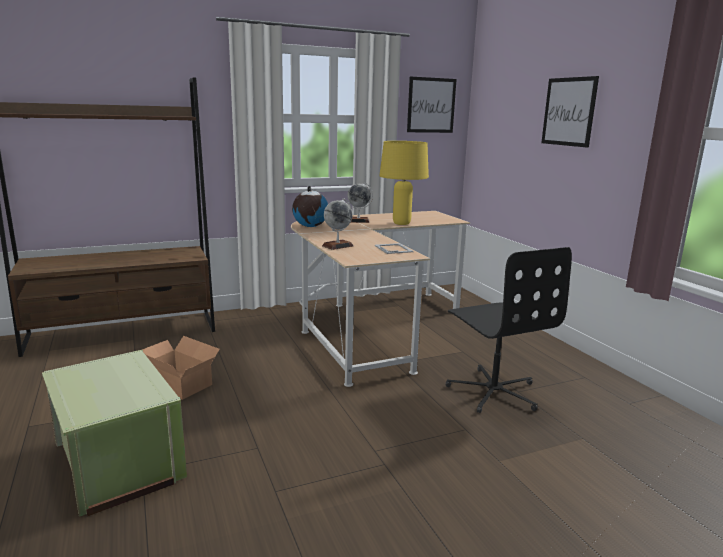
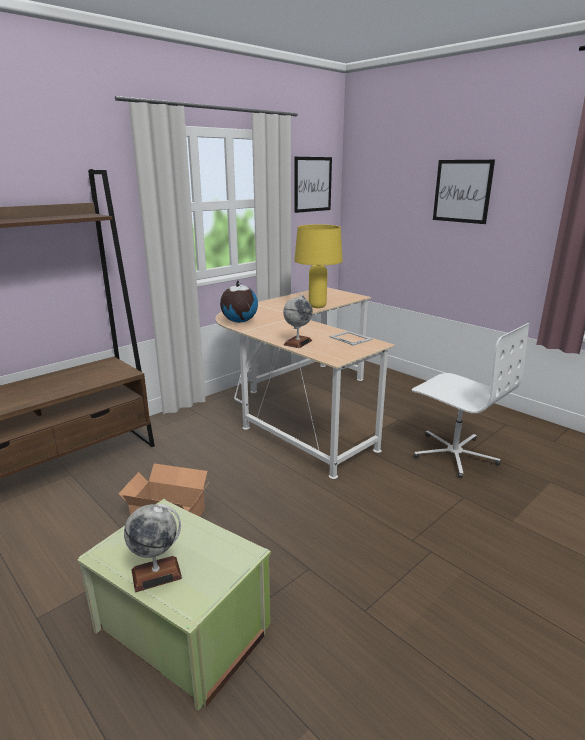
camera: 20 degrees left, 5 degrees up
globe [347,182,373,223] -> globe moved to [124,504,182,592]
black office chair [446,247,572,413] -> white office chair [412,323,529,478]

